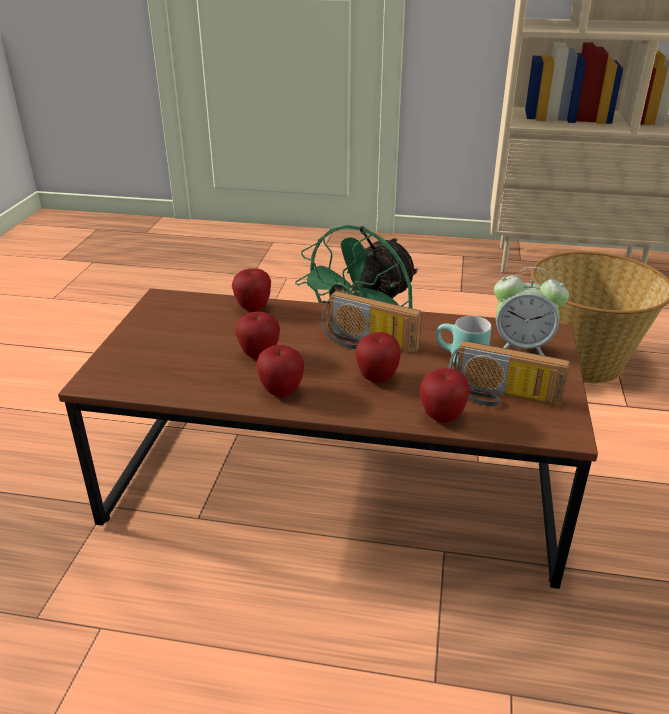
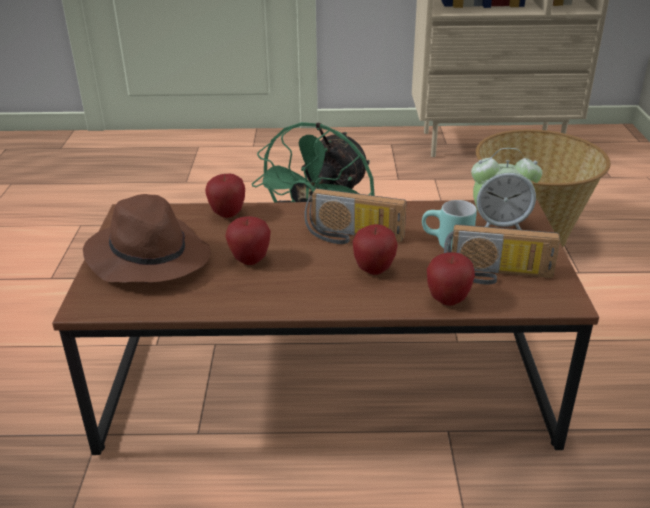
camera: 10 degrees left, 0 degrees up
apple [256,345,304,397] -> none
none -> brown hat [83,194,211,283]

